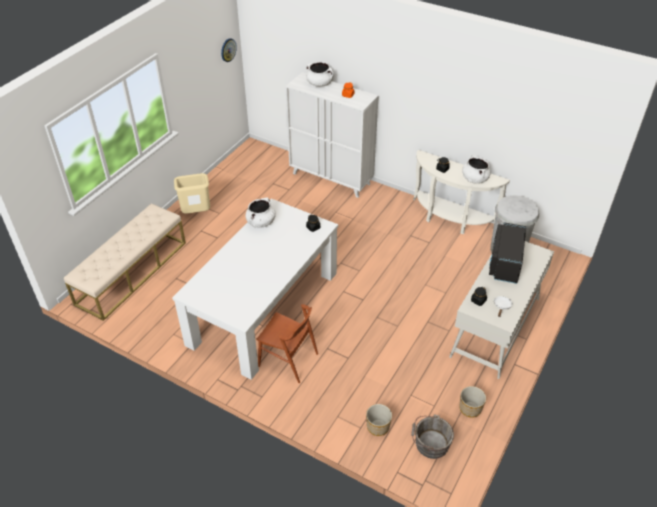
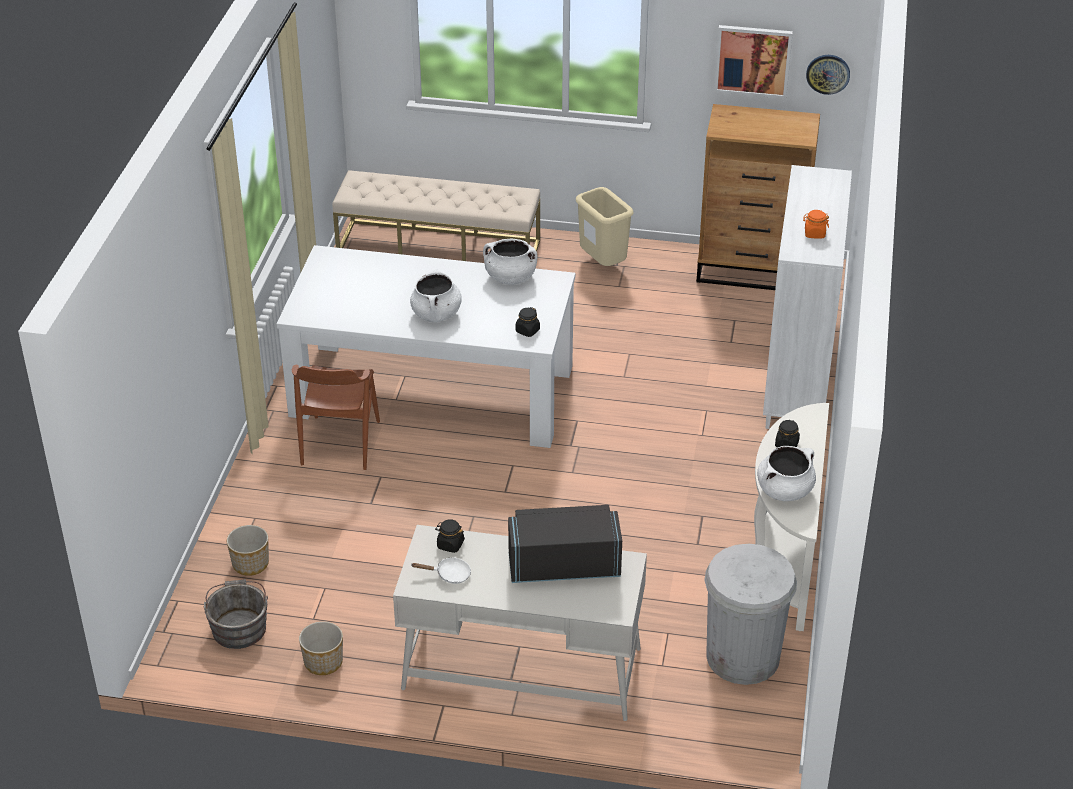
camera: 70 degrees right, 5 degrees down
white cooking pot [306,62,334,87] -> white cooking pot moved to [410,269,462,322]
none -> brown dresser [696,104,820,290]
none -> picture [714,25,793,99]

